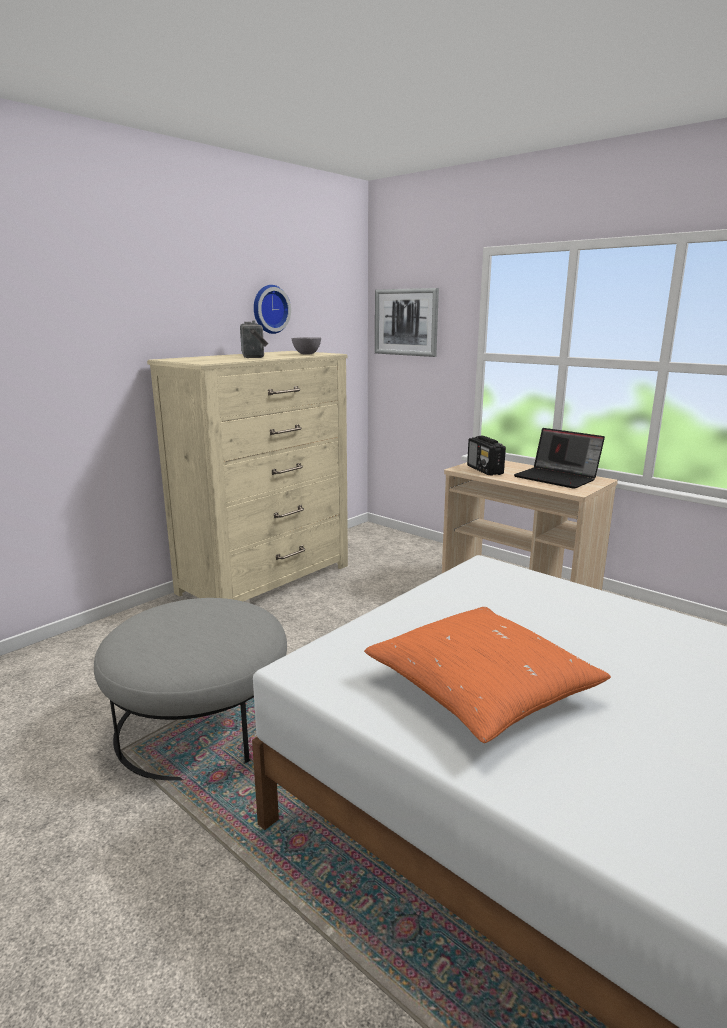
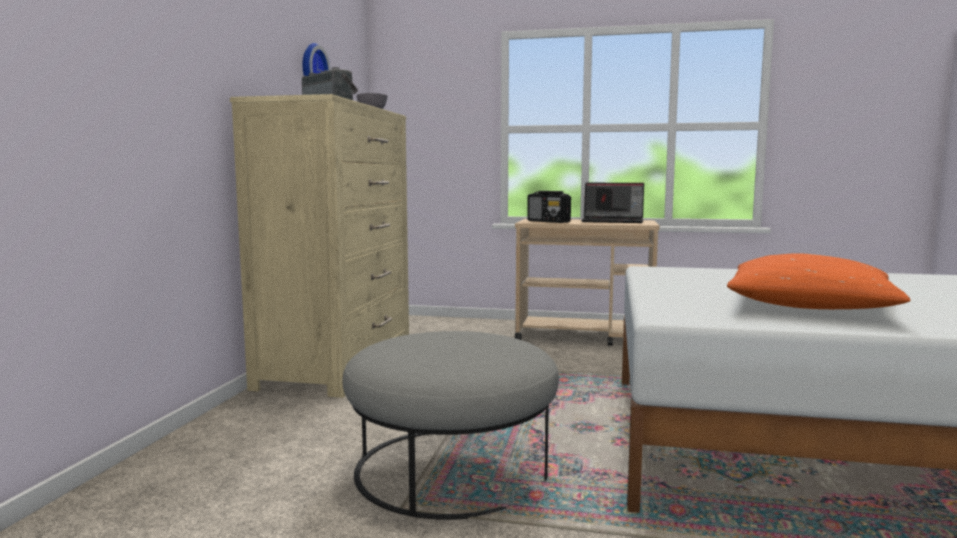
camera: 30 degrees left, 10 degrees down
picture [375,288,439,357] -> none

